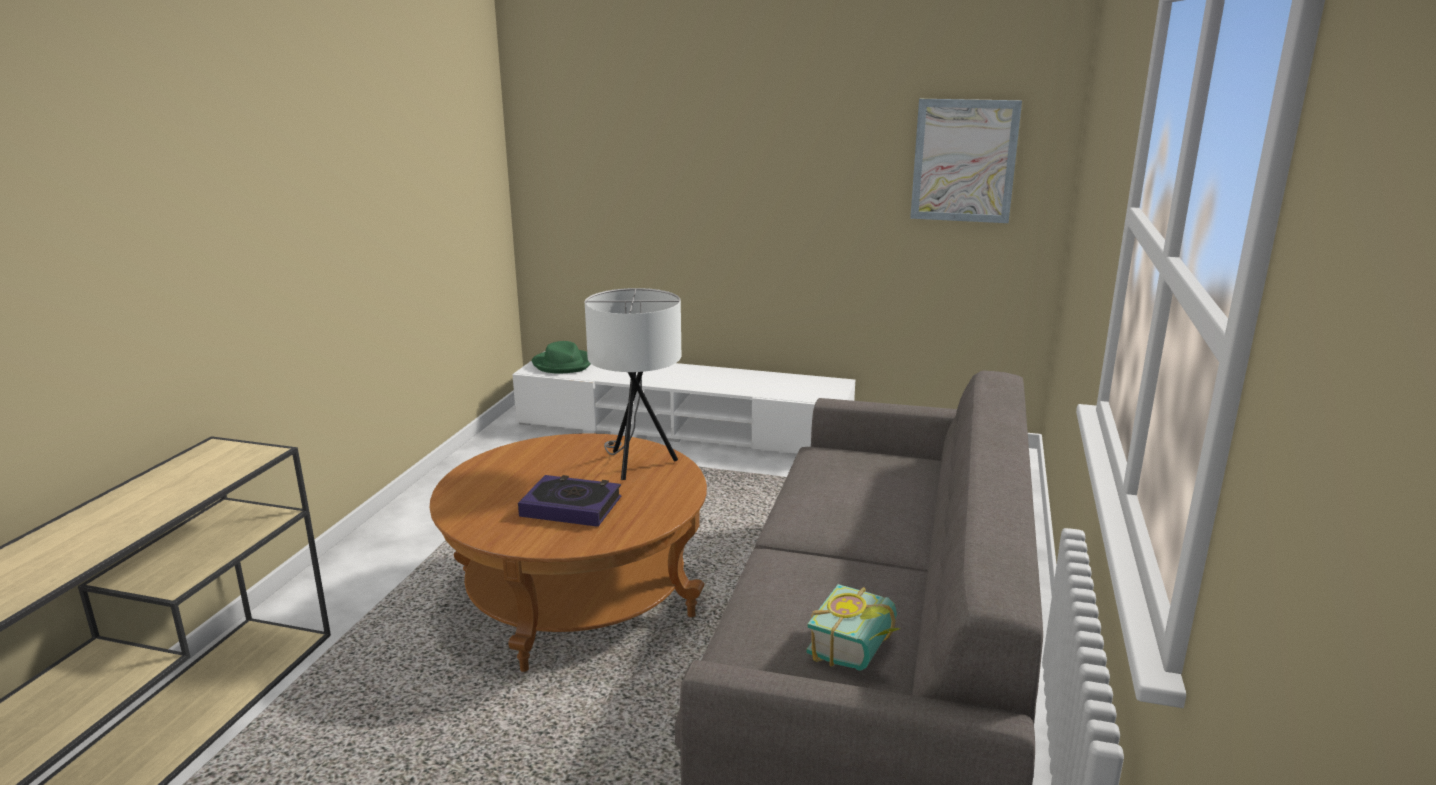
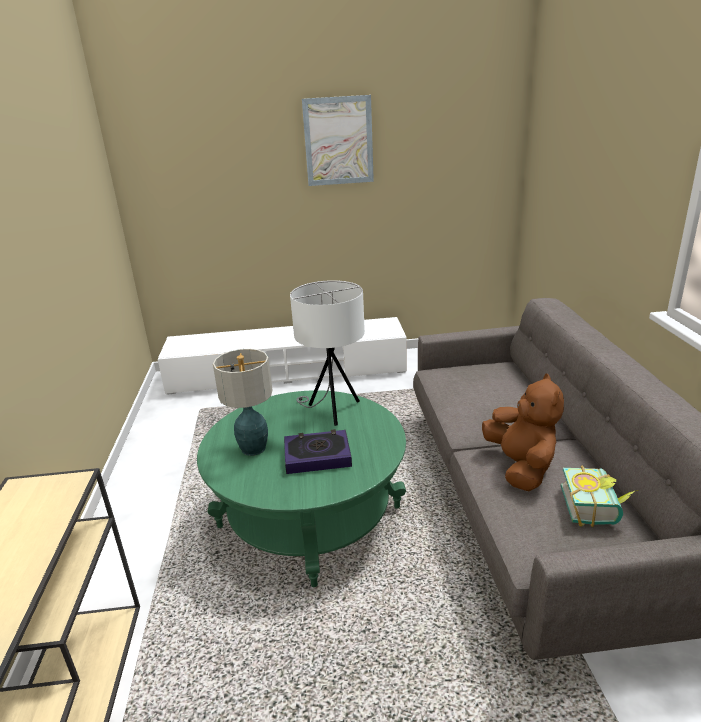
camera: 20 degrees left, 5 degrees up
brown coffee table [430,433,707,672] -> green coffee table [197,390,406,587]
green hat [532,341,591,374] -> none
picture [910,99,1022,223] -> picture moved to [302,95,374,186]
none -> table lamp [213,349,273,456]
none -> brown plush toy [482,373,564,491]

